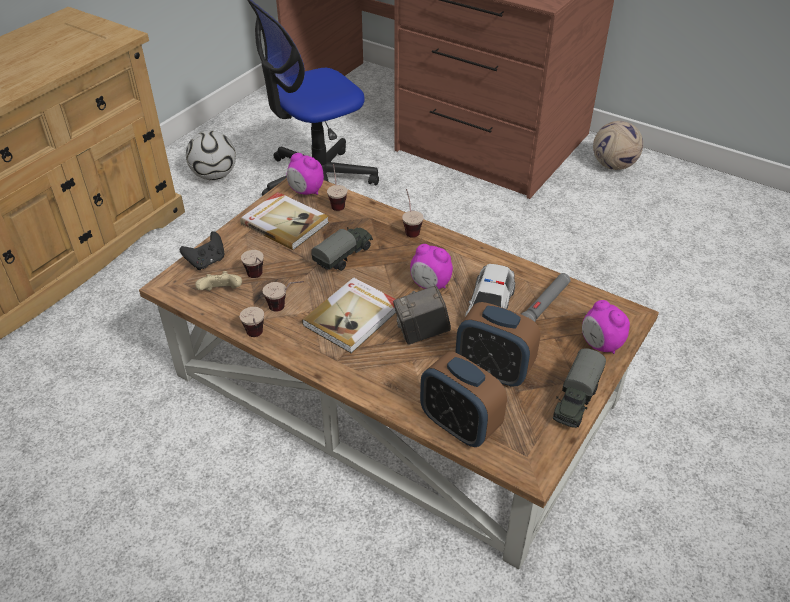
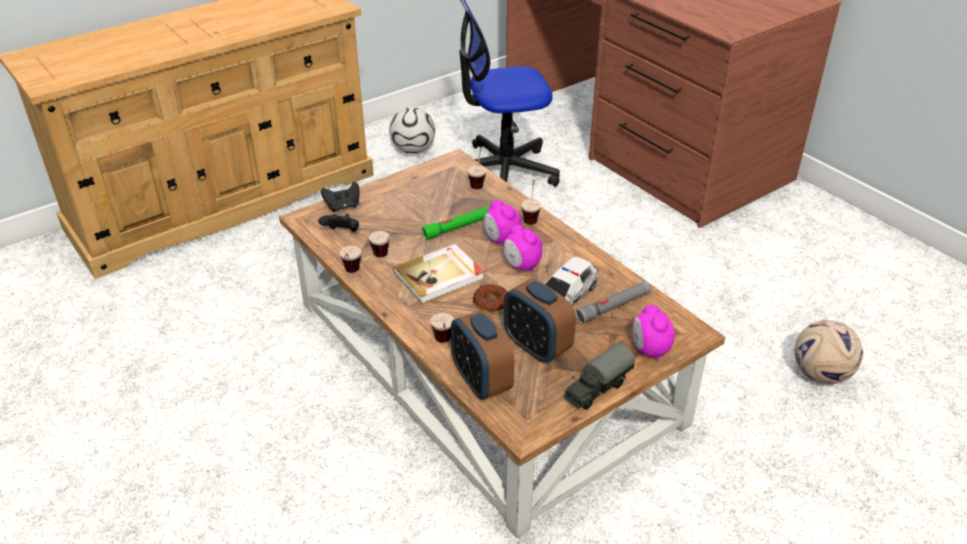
camera: 20 degrees right, 5 degrees down
beige game controller [195,271,242,291] -> black game controller [319,214,359,232]
book [240,192,329,250] -> none
cup [241,250,264,278] -> cup moved to [431,313,454,343]
alarm clock [287,153,324,195] -> alarm clock moved to [484,200,521,244]
toy truck [311,227,373,271] -> green flashlight [422,206,490,240]
camera [393,285,451,345] -> donut [473,284,507,312]
football [593,121,643,170] -> football moved to [795,320,863,384]

